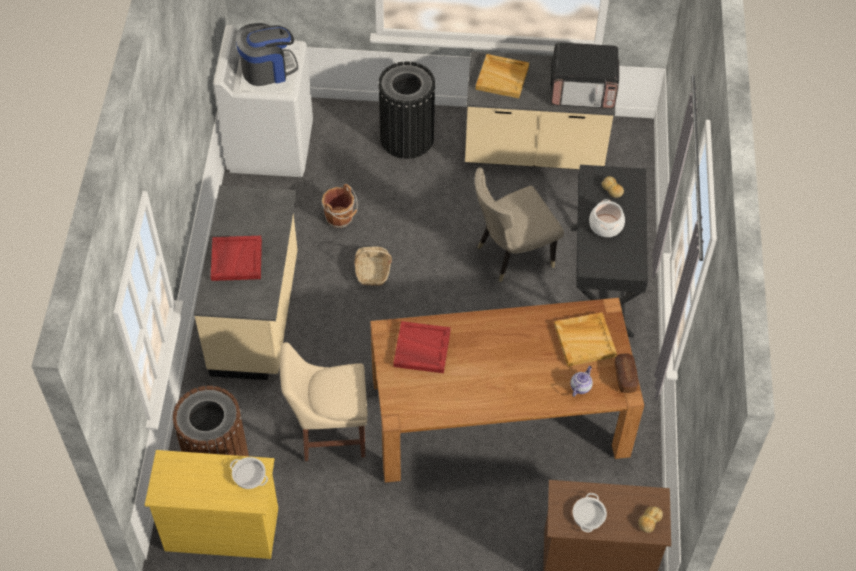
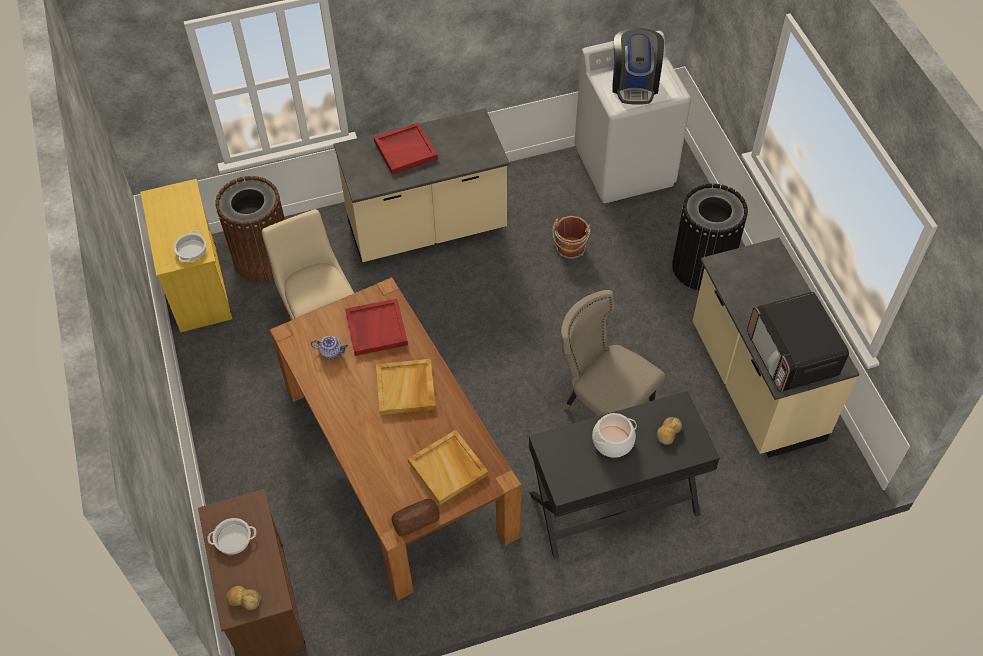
camera: 70 degrees right, 0 degrees up
coffee machine [236,23,298,86] -> coffee machine turned 45 degrees clockwise [612,28,664,105]
basket [354,247,392,286] -> none
beige tray [476,54,529,98] -> beige tray moved to [376,359,436,415]
teapot [570,366,593,397] -> teapot moved to [311,336,348,359]

